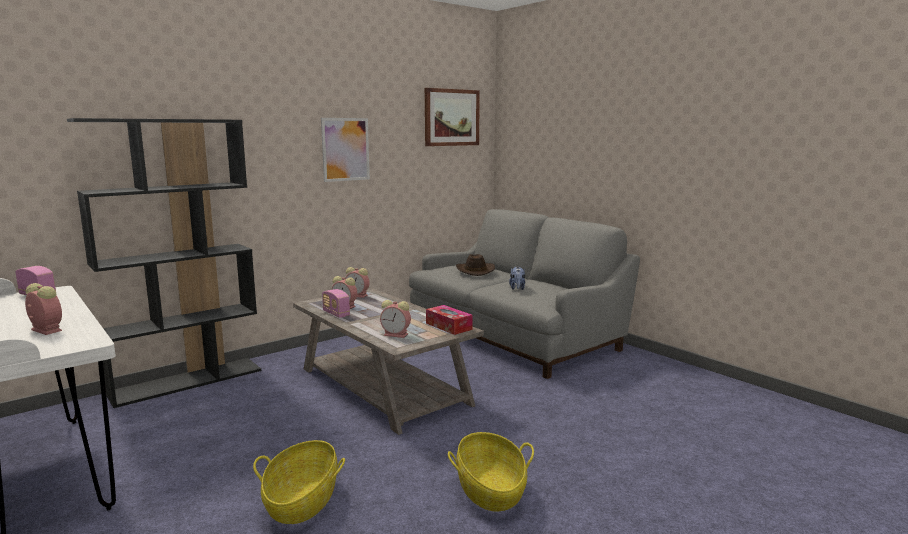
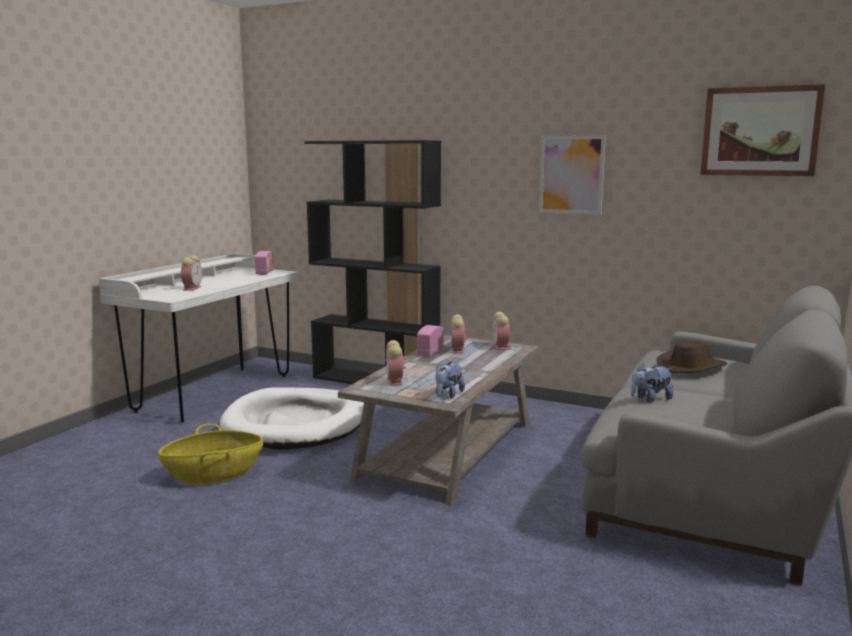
camera: 65 degrees right, 0 degrees up
tissue box [426,305,473,335] -> plush toy [435,362,465,399]
basket [448,432,534,512] -> none
none -> white dog bed [220,387,364,450]

